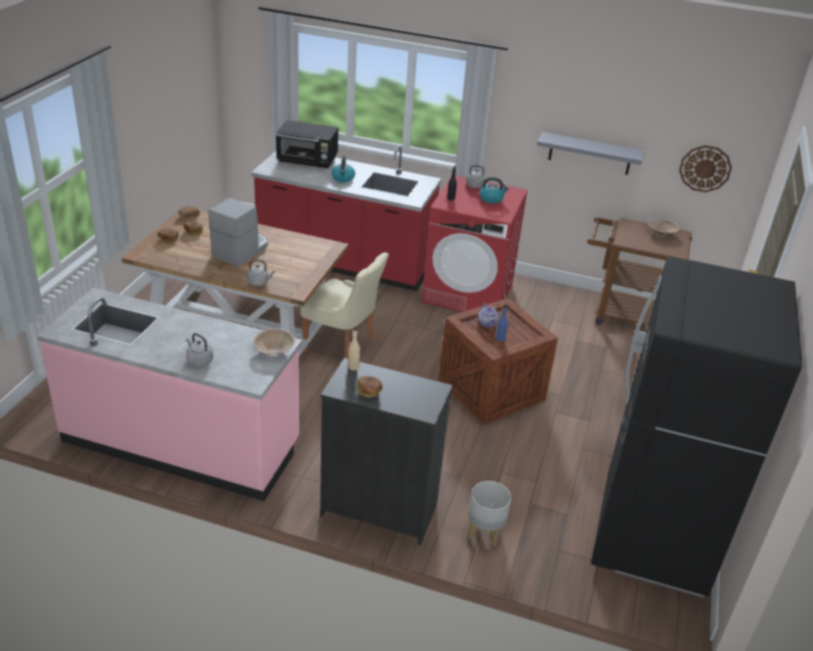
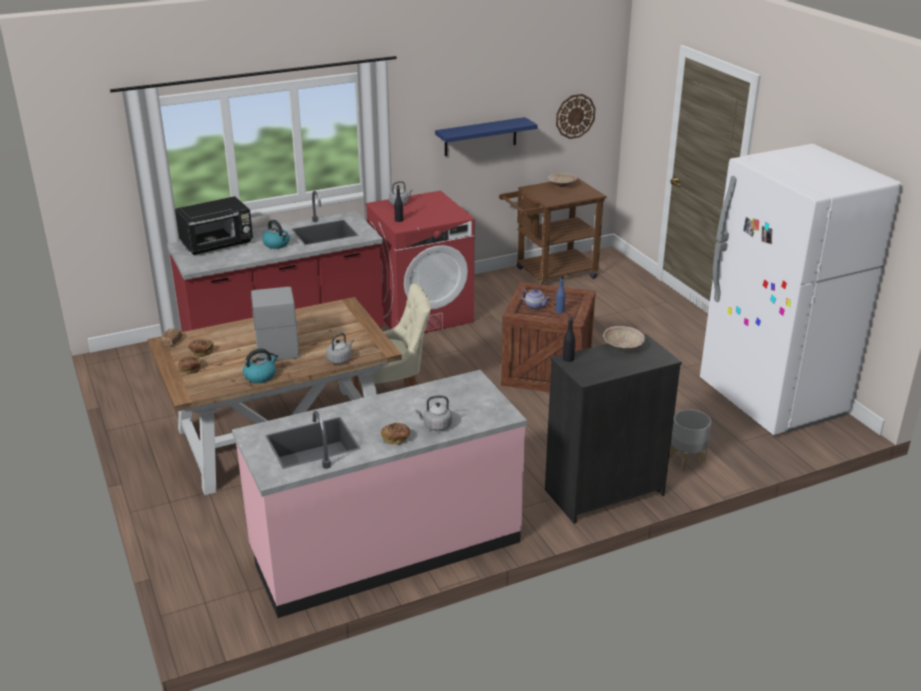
camera: 40 degrees left, 5 degrees down
beige bowl [253,328,295,354] -> beige bowl moved to [603,326,645,349]
beige bottle [348,326,360,370] -> black bottle [563,315,576,362]
bread [357,376,382,398] -> bread moved to [381,423,410,445]
kettle [480,177,509,203] -> kettle moved to [243,348,278,383]
grey shelf [537,132,644,175] -> blue shelf [435,117,538,156]
black fridge [591,256,802,597] -> white fridge [700,144,902,435]

